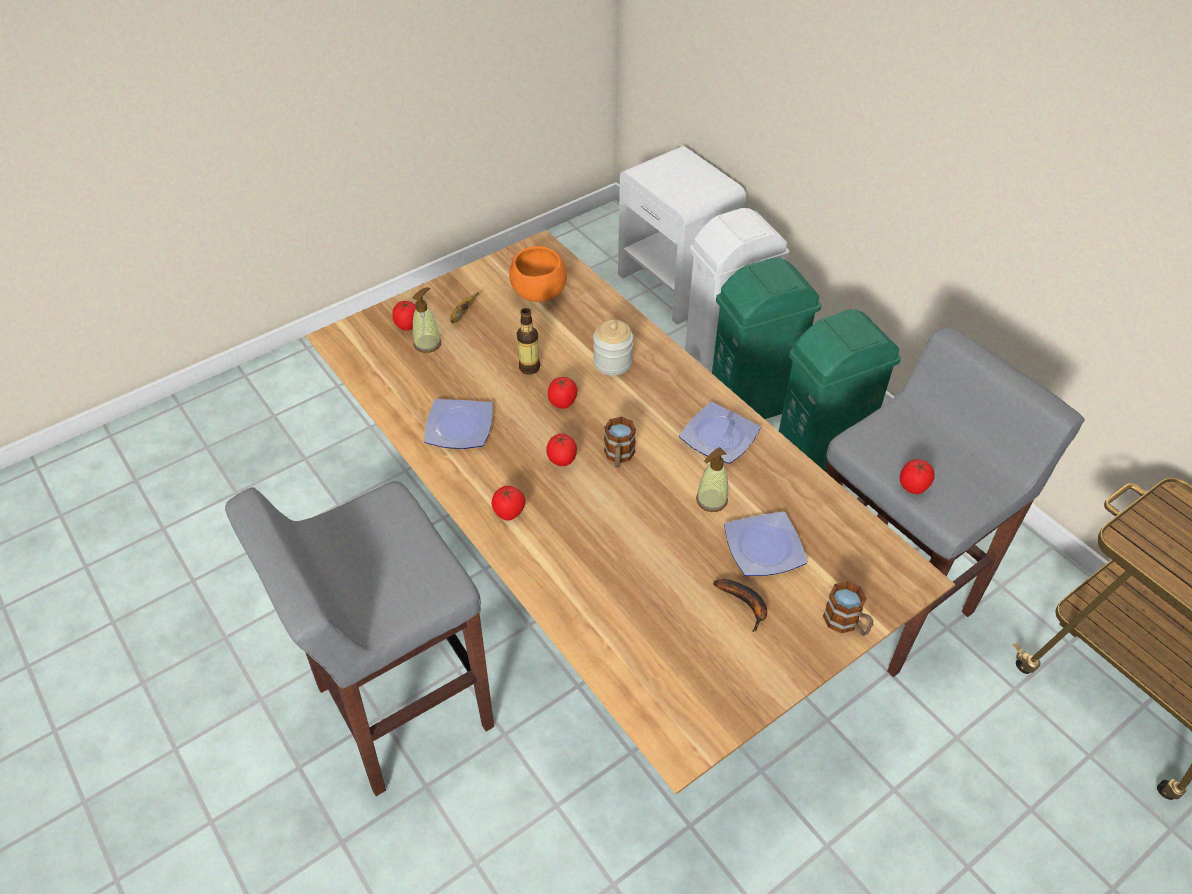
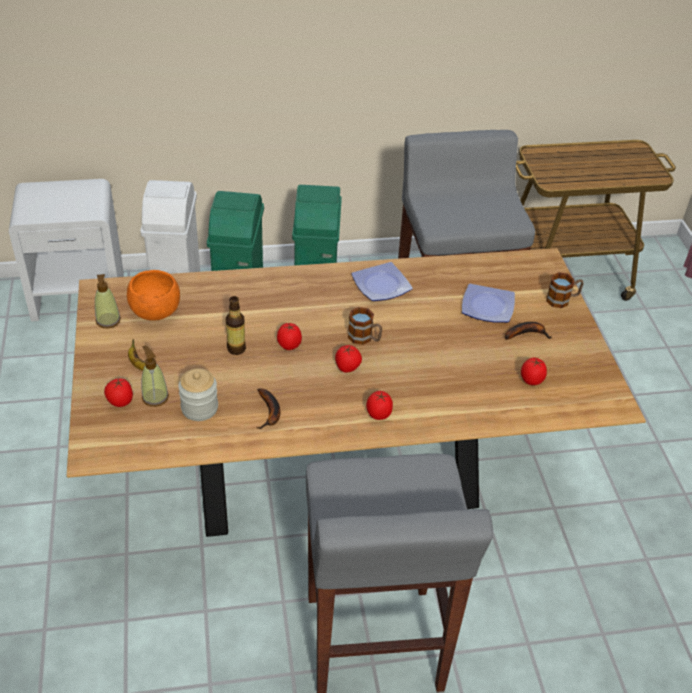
camera: 65 degrees left, 5 degrees down
plate [424,399,492,449] -> banana [257,388,280,429]
jar [593,320,633,375] -> jar moved to [178,368,218,421]
soap dispenser [696,447,728,512] -> soap dispenser moved to [95,274,121,328]
tomato [900,459,935,494] -> tomato moved to [521,357,547,385]

